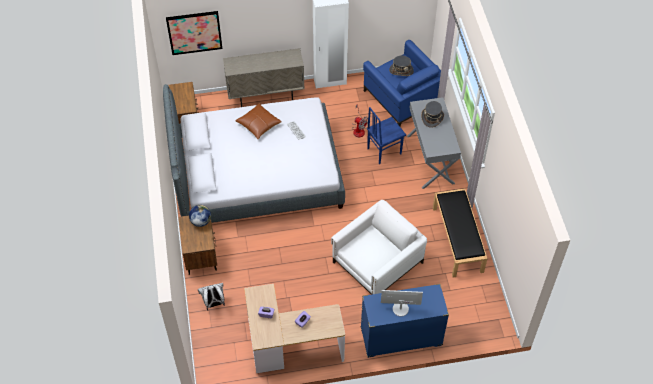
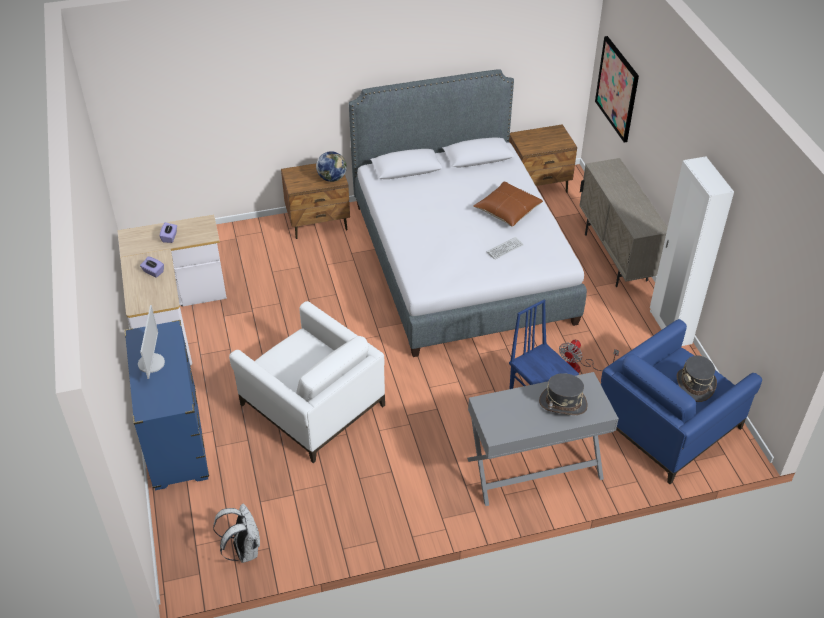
camera: 85 degrees right, 10 degrees down
white backpack [198,283,225,311] -> white backpack moved to [213,503,260,563]
black bench [433,189,488,278] -> none

